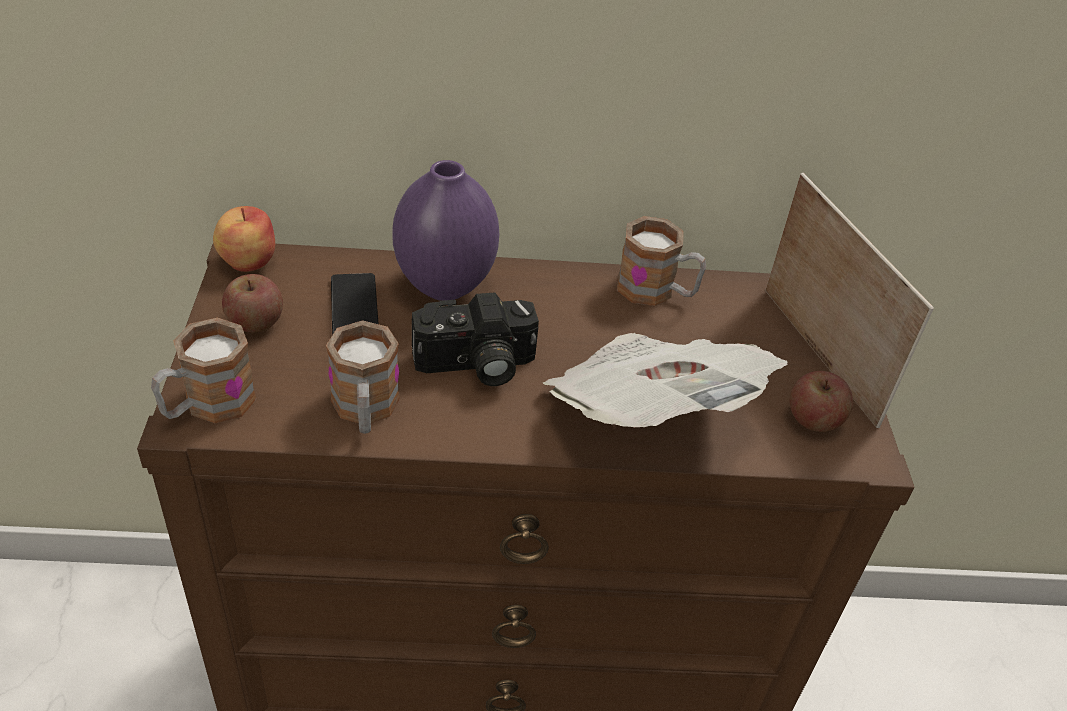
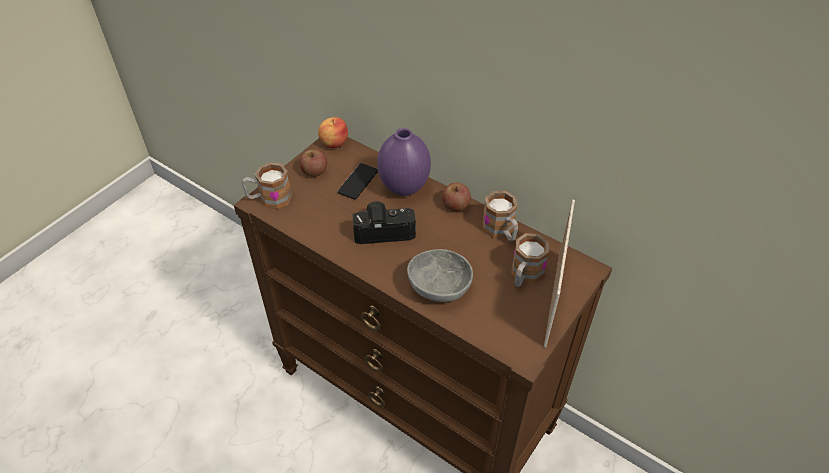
camera: 40 degrees right, 5 degrees up
mug [326,320,400,434] -> mug moved to [512,233,549,287]
camera [411,292,539,386] -> camera turned 150 degrees clockwise [353,201,416,244]
newspaper [543,333,788,427] -> grey bowl [407,249,473,302]
apple [789,371,853,432] -> apple moved to [442,183,471,211]

